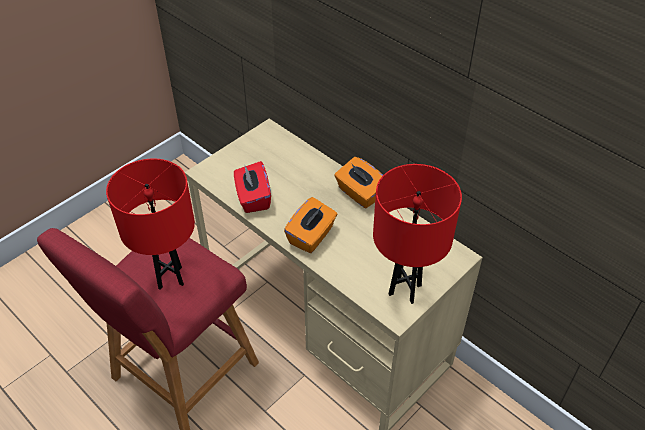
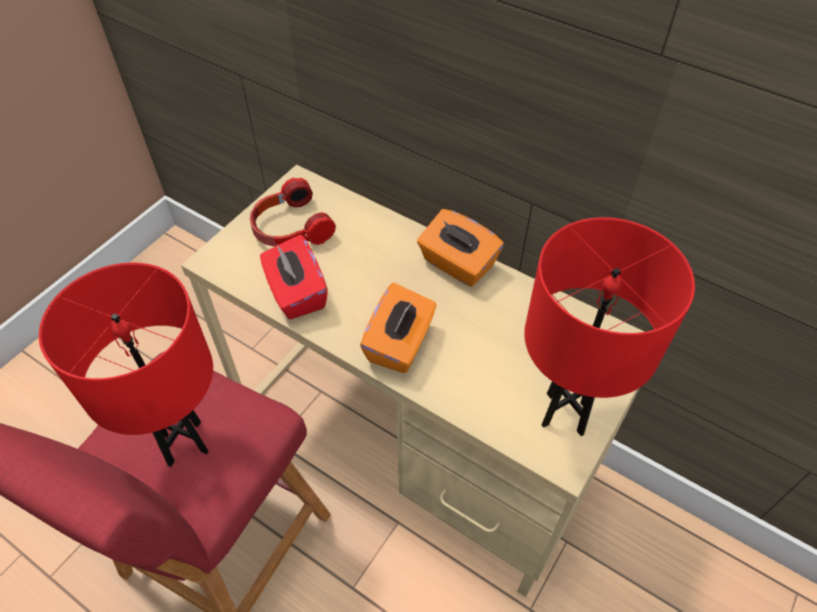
camera: 10 degrees left, 5 degrees up
none -> headphones [249,177,336,247]

